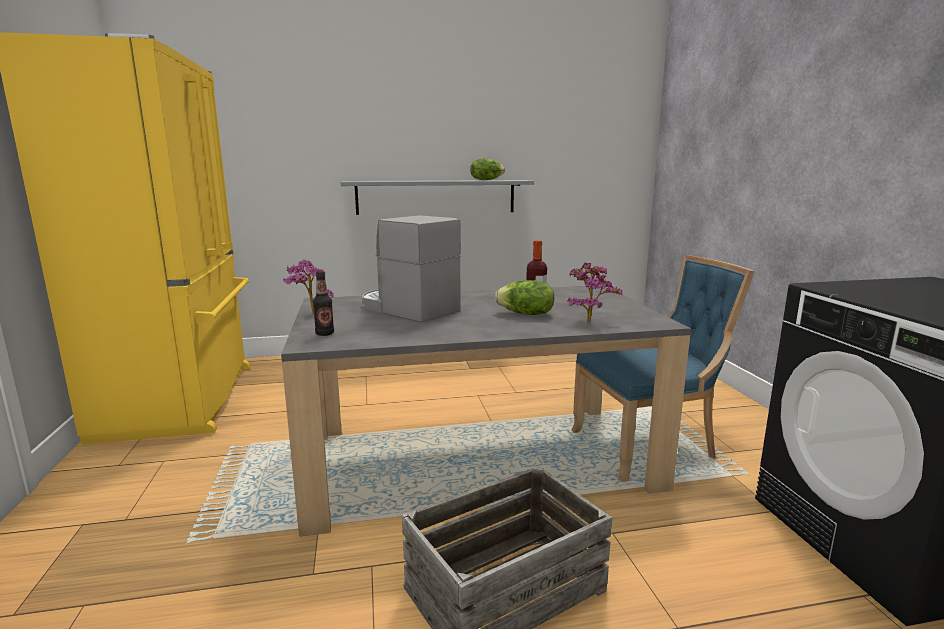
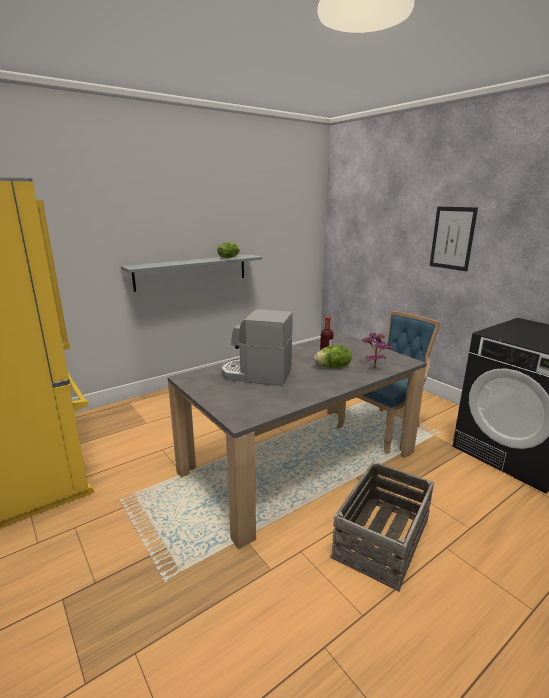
camera: 25 degrees left, 5 degrees up
potted plant [283,260,333,314] -> none
bottle [313,271,334,336] -> none
none -> picture [430,207,478,271]

